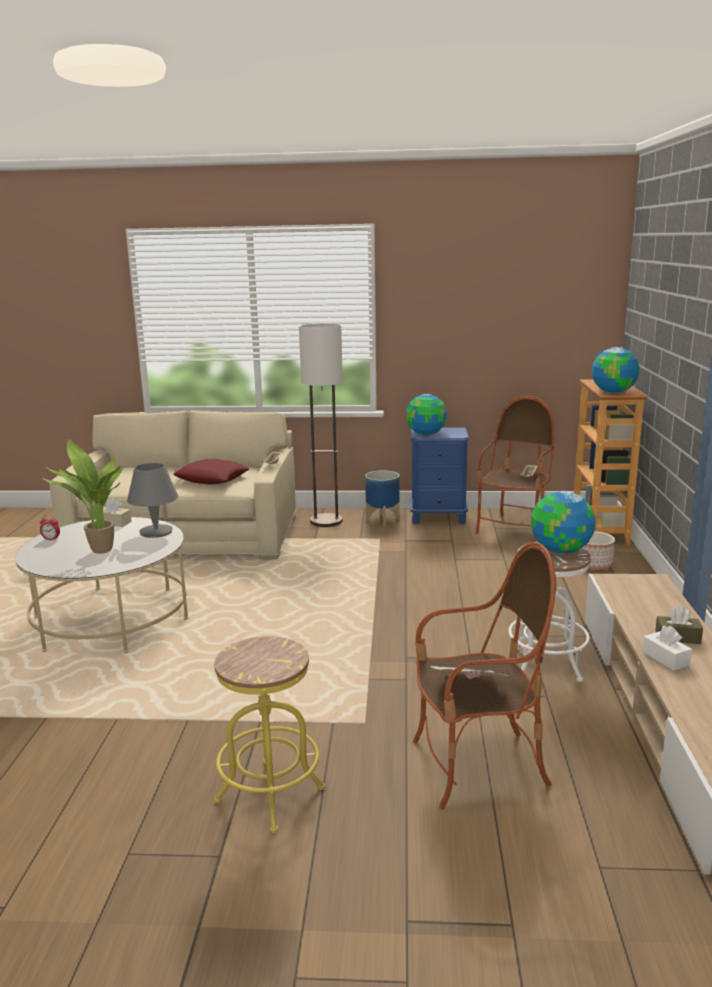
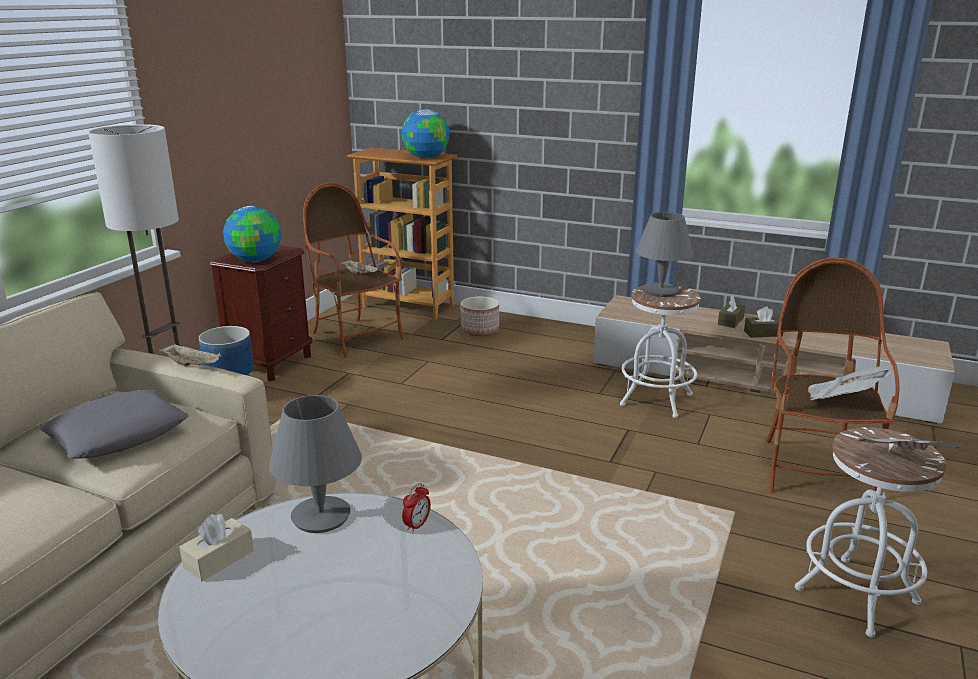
camera: 70 degrees left, 5 degrees up
alarm clock [40,515,60,540] -> alarm clock moved to [402,483,431,532]
potted plant [43,439,123,554] -> none
red pillow [173,459,249,484] -> grey pillow [40,390,188,458]
yellow stool [214,636,325,833] -> white stool [795,427,946,637]
blue nightstand [410,427,470,524] -> brown nightstand [210,245,313,381]
globe [531,491,596,553] -> grey table lamp [636,212,693,297]
white tissue box [642,626,692,671] -> brown tissue box [744,306,783,338]
none -> newspaper [857,438,963,452]

